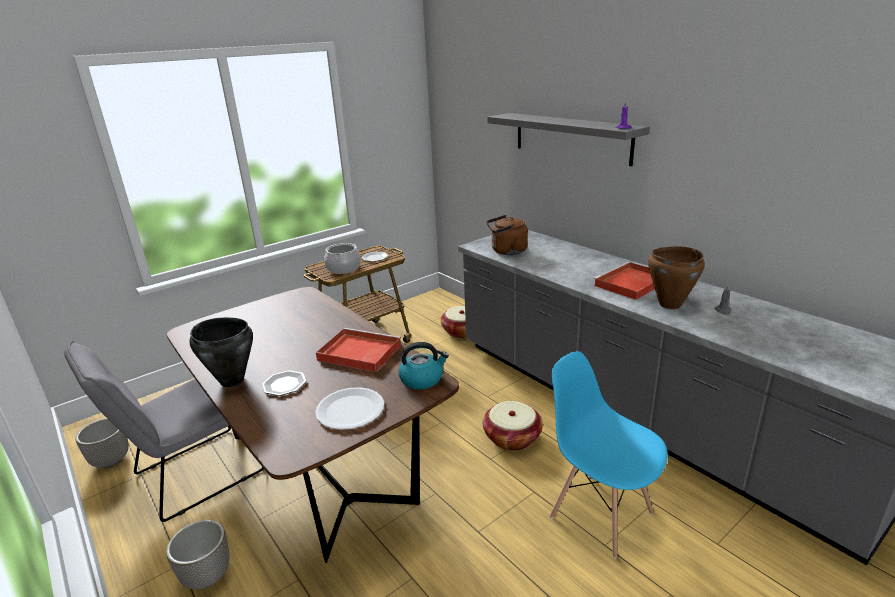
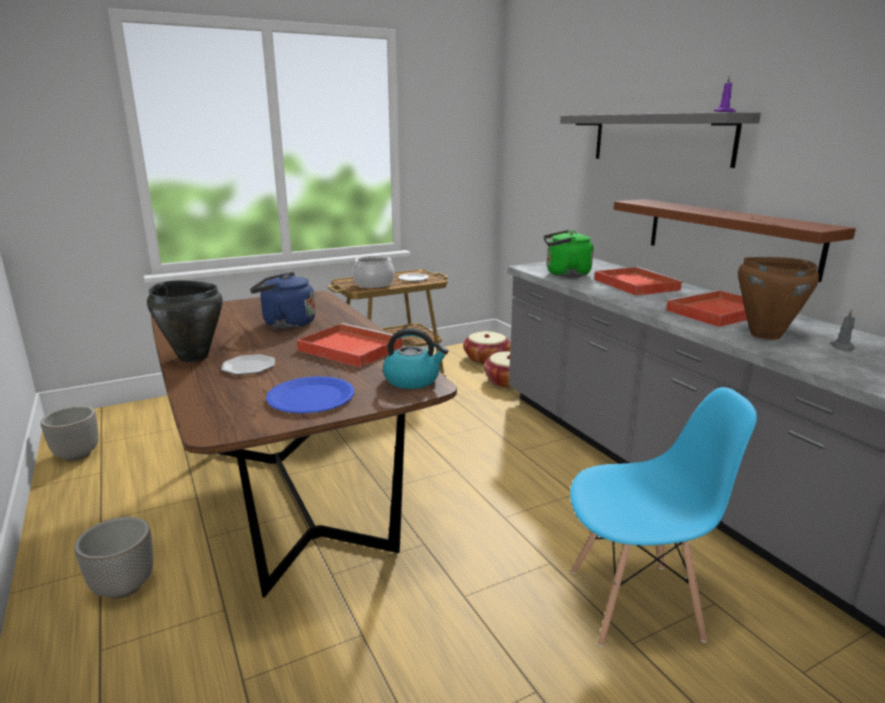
camera: 10 degrees right, 5 degrees down
grey chair [64,341,264,522] -> none
white plate [315,387,384,430] -> blue plate [266,376,354,413]
basket [483,401,543,451] -> basket moved to [463,331,511,364]
brown kettle [486,215,528,255] -> green kettle [543,230,593,277]
blue chair [550,351,668,559] -> blue chair turned 120 degrees clockwise [570,387,757,646]
none -> blue kettle [250,272,316,329]
none -> red tray [594,267,684,296]
none -> brown shelf [614,199,856,282]

